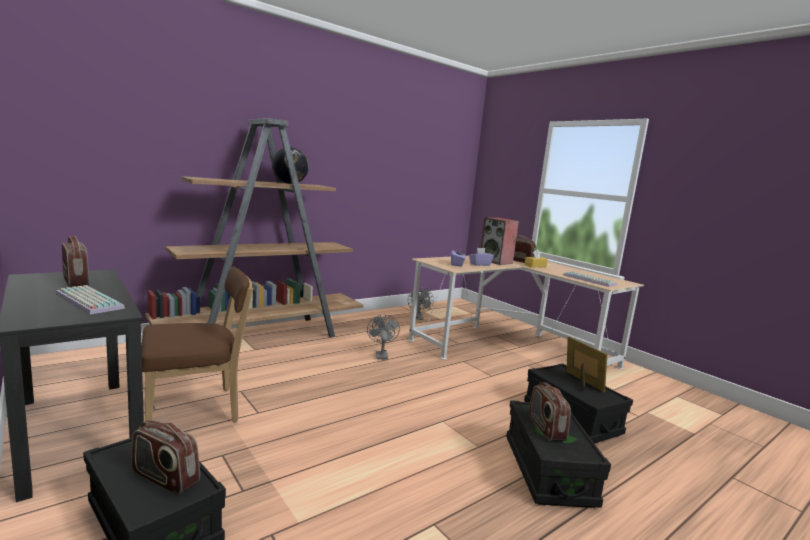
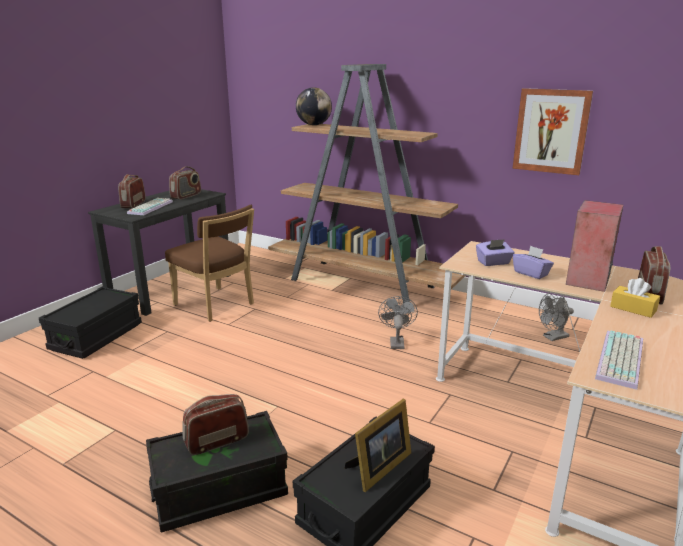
camera: 70 degrees right, 10 degrees up
radio [131,420,200,495] -> radio moved to [118,174,146,208]
globe [272,147,309,184] -> globe moved to [296,87,332,125]
grey fan [367,315,400,360] -> grey fan turned 60 degrees counterclockwise [378,296,418,349]
none -> picture [512,88,593,175]

